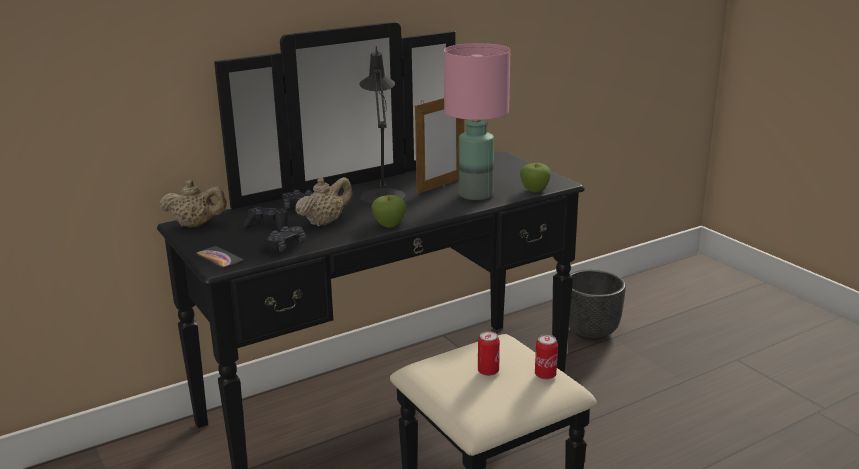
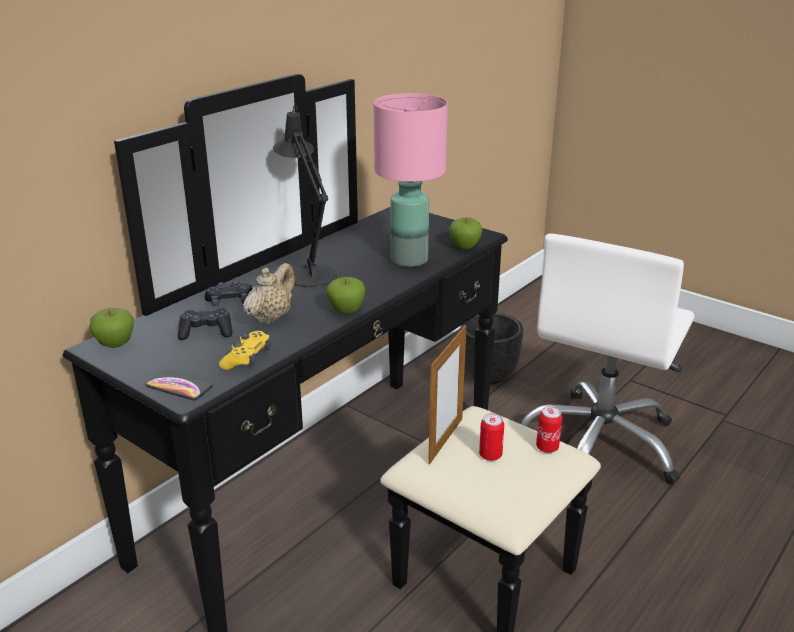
camera: 20 degrees left, 5 degrees up
beige teapot [160,180,227,227] -> apple [89,308,134,348]
black game controller [257,226,305,253] -> yellow game controller [219,331,271,370]
picture frame [415,98,464,194] -> picture frame moved to [428,325,466,464]
none -> white office chair [517,233,695,485]

